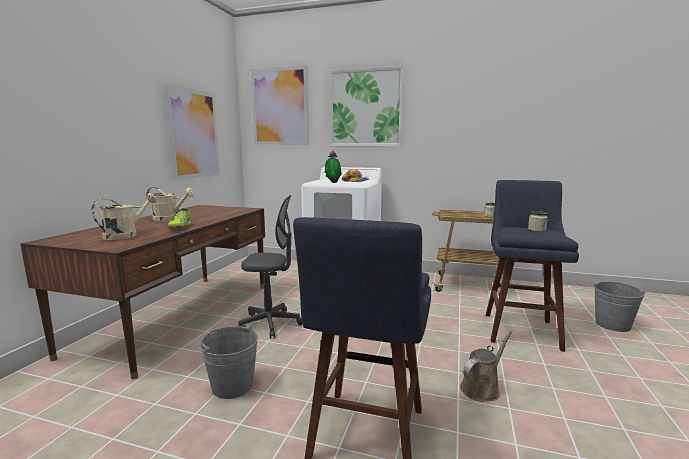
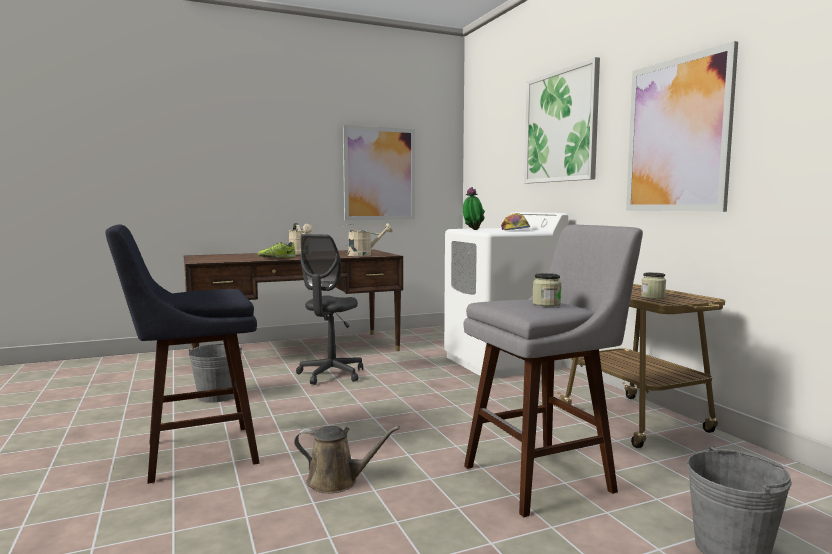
camera: 50 degrees right, 5 degrees down
beige watering can [92,193,157,240] -> beige watering can moved to [341,223,393,256]
grey office chair [238,195,302,339] -> grey office chair turned 60 degrees clockwise [296,234,363,385]
picture [251,65,309,145] -> picture moved to [626,41,738,212]
blue stool [486,180,579,352] -> grey stool [464,225,643,517]

